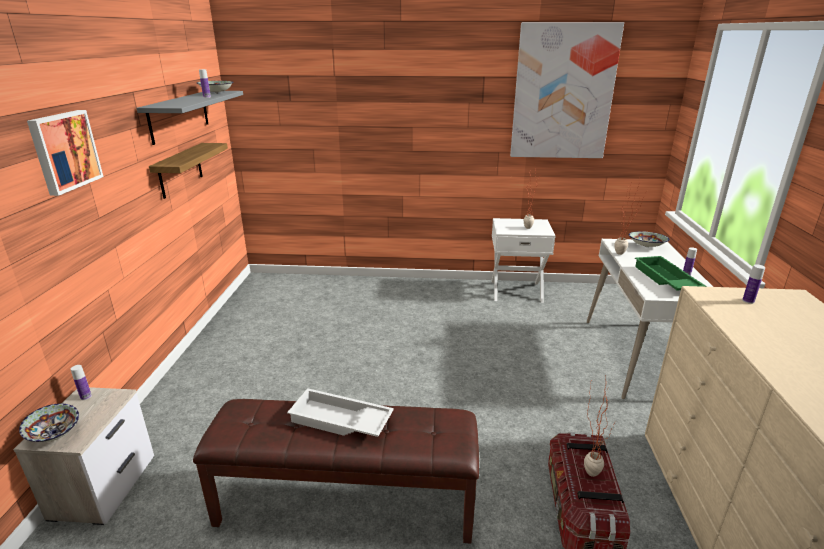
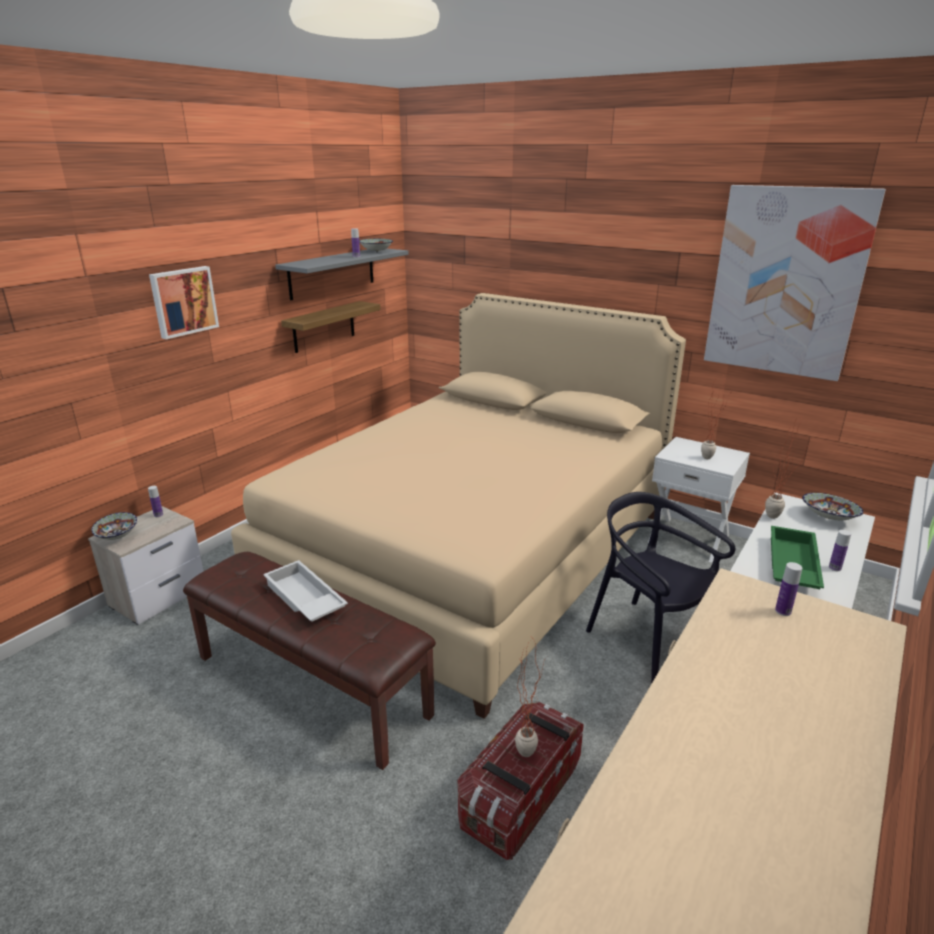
camera: 30 degrees right, 0 degrees up
none -> beige bed [231,293,686,719]
none -> black chair [586,492,735,684]

